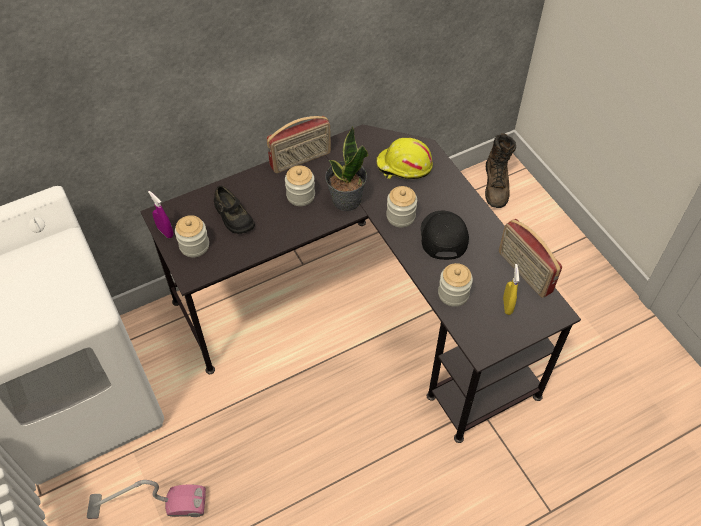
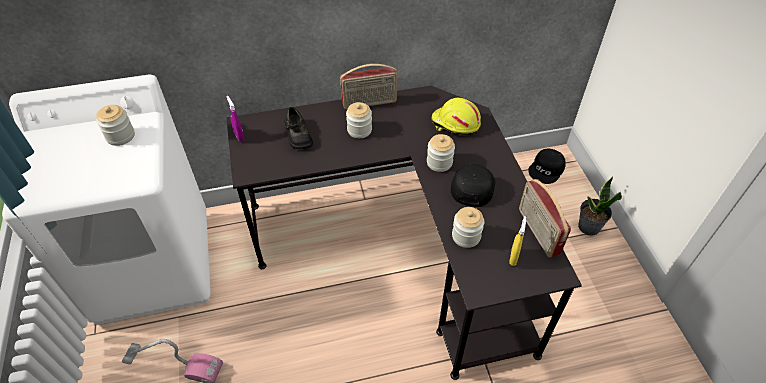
camera: 15 degrees right, 5 degrees down
jar [175,215,209,257] -> jar moved to [96,105,135,146]
potted plant [325,126,368,211] -> potted plant moved to [578,176,622,236]
brown boot [485,133,516,208] -> black cap [528,148,566,184]

